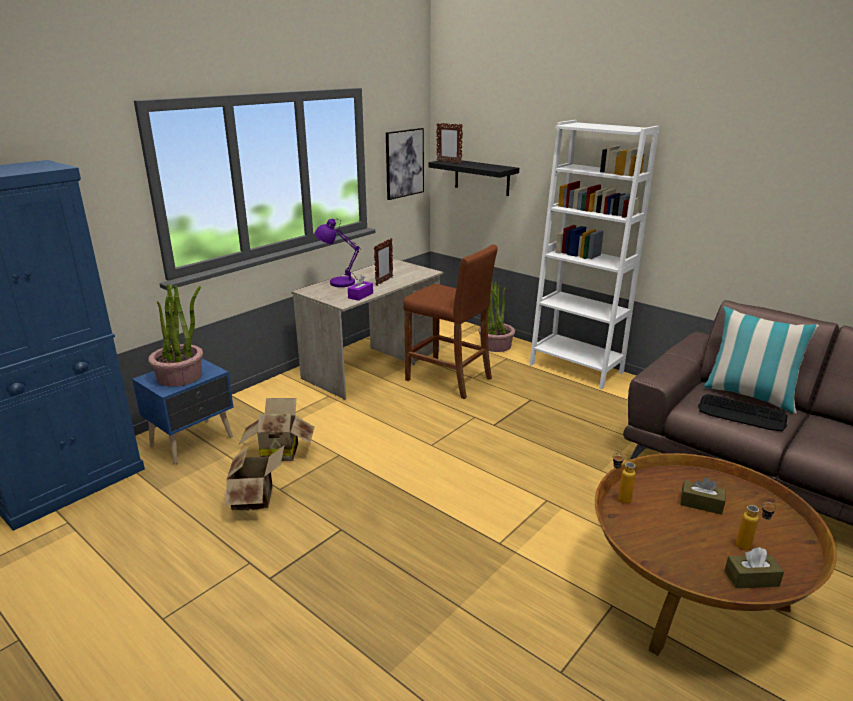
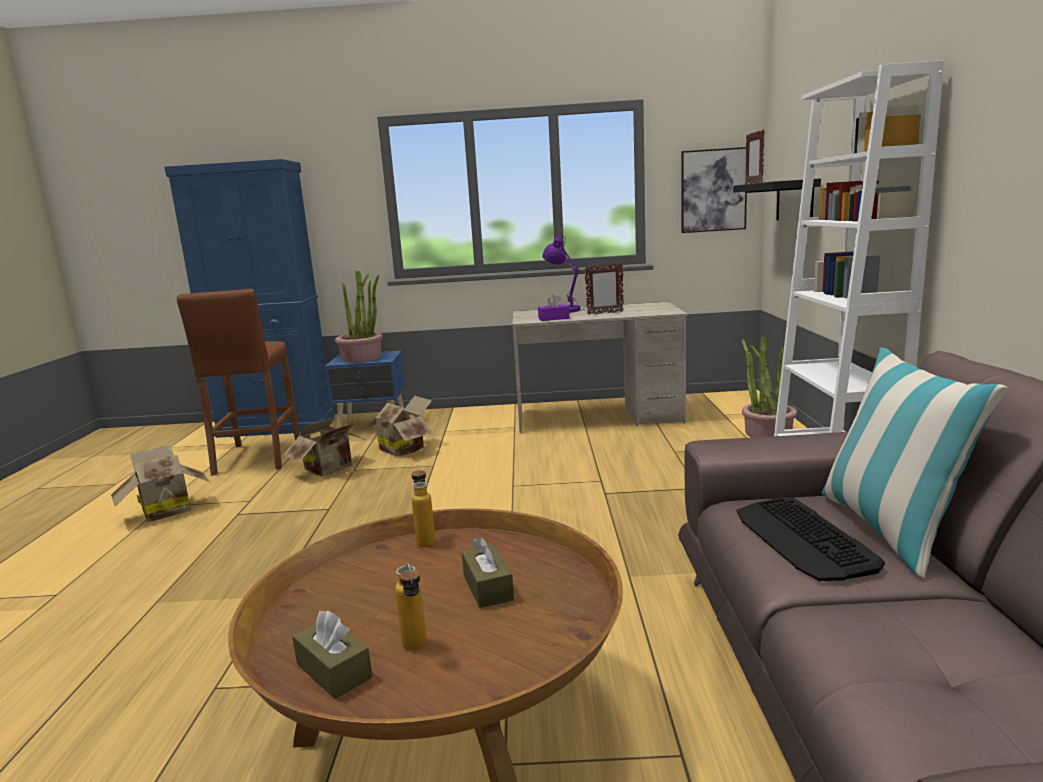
camera: 50 degrees right, 10 degrees down
brown stool [403,245,498,399] -> brown stool moved to [177,289,300,476]
none -> cardboard box [111,445,210,522]

